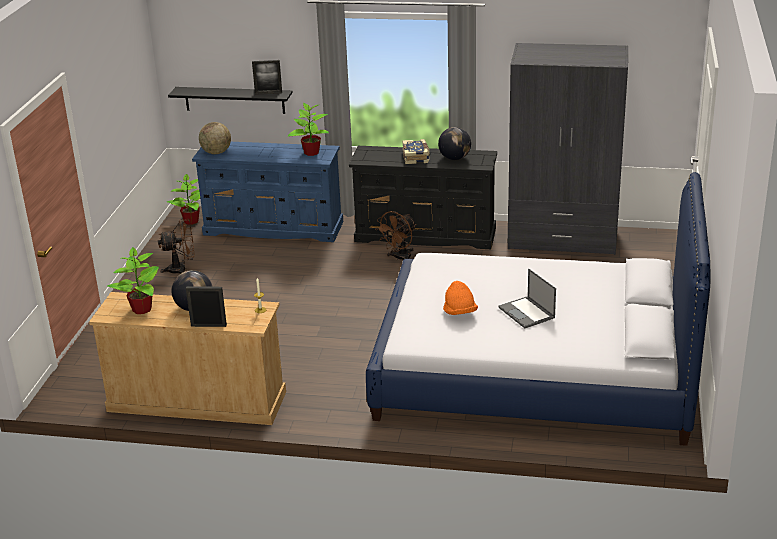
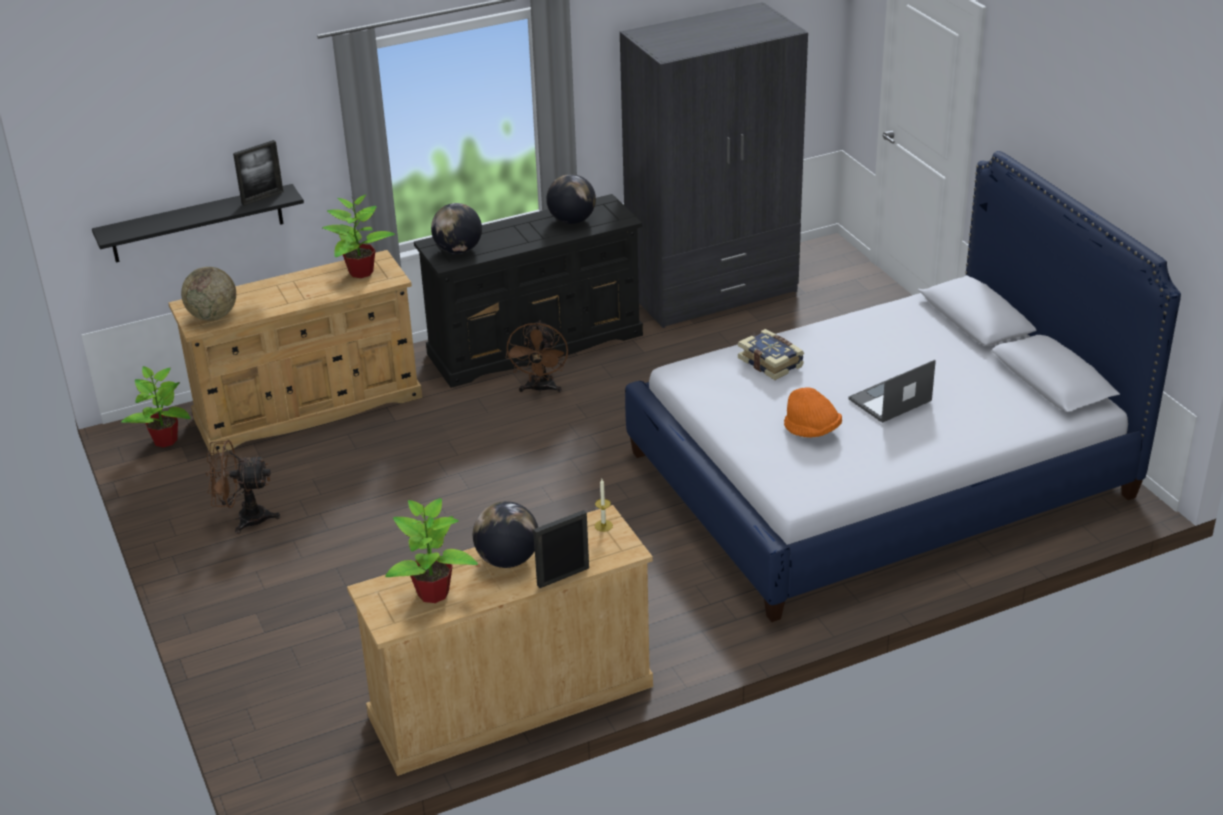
camera: 35 degrees left, 5 degrees up
brown fan [158,219,195,274] -> brown fan turned 135 degrees counterclockwise [206,440,280,534]
blue dresser [192,142,343,242] -> beige dresser [168,250,423,455]
book [402,139,430,164] -> book moved to [738,329,804,380]
laptop [499,269,556,328] -> laptop turned 120 degrees clockwise [848,360,936,423]
none -> globe [431,203,482,254]

